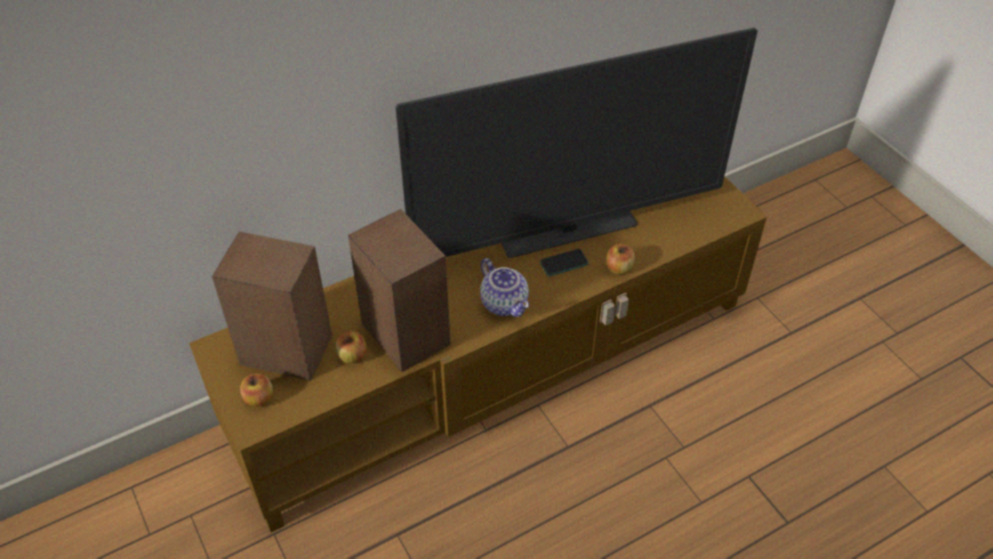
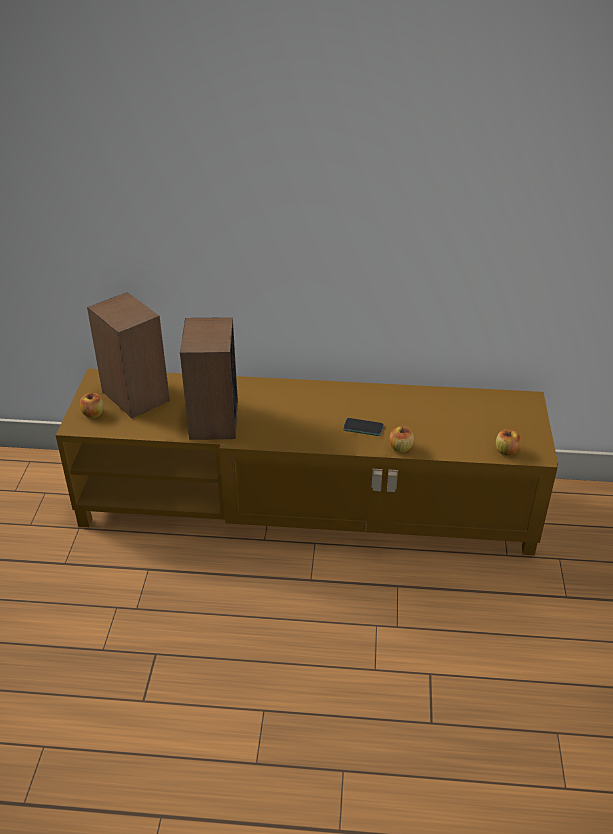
camera: 35 degrees right, 10 degrees down
apple [336,331,367,363] -> apple moved to [496,429,521,456]
television [395,27,758,258] -> none
teapot [480,258,529,317] -> none

